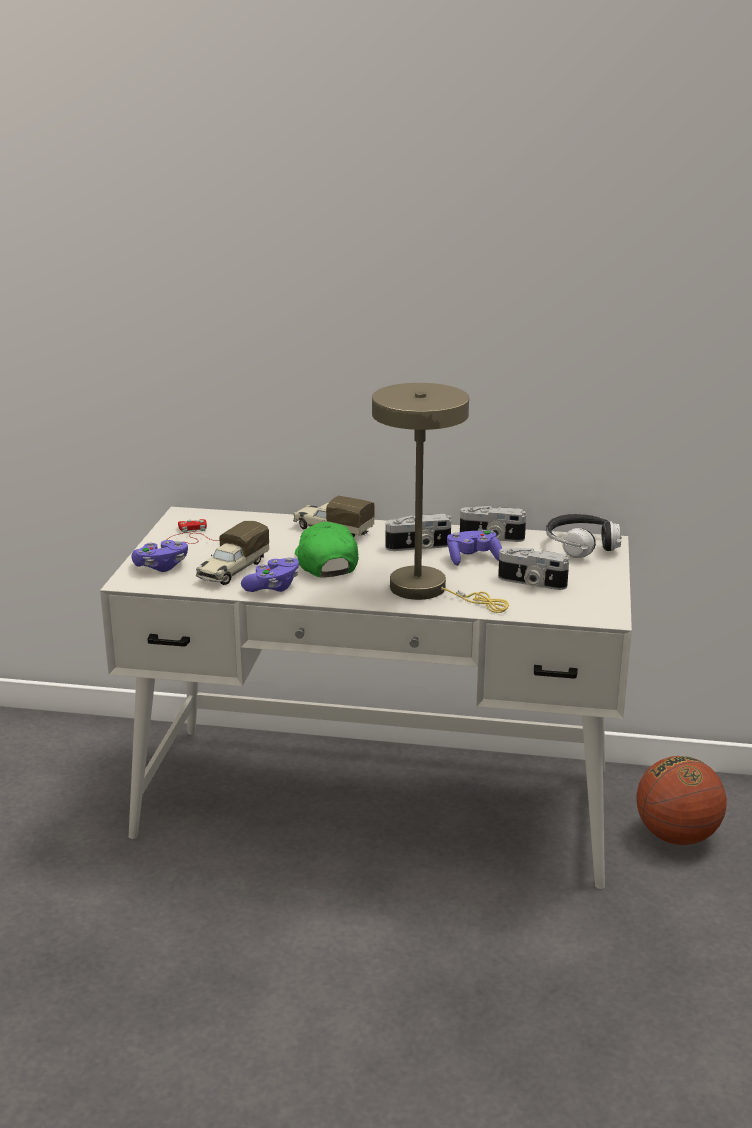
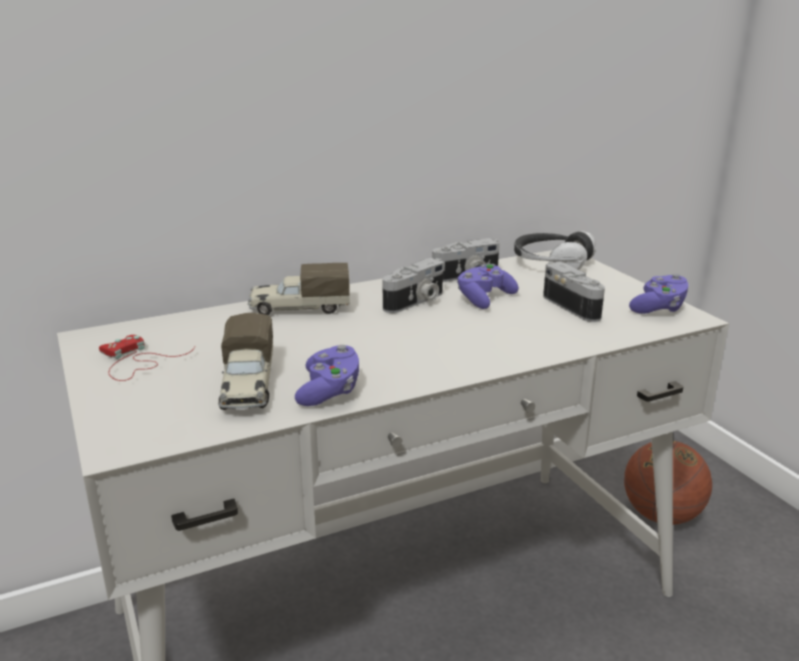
camera: 35 degrees left, 0 degrees up
purple game controller [131,540,188,572] -> purple game controller moved to [629,274,689,314]
green cap [295,522,359,577] -> none
beige table lamp [372,383,509,613] -> none
camera [498,548,569,590] -> camera turned 105 degrees counterclockwise [543,261,605,322]

